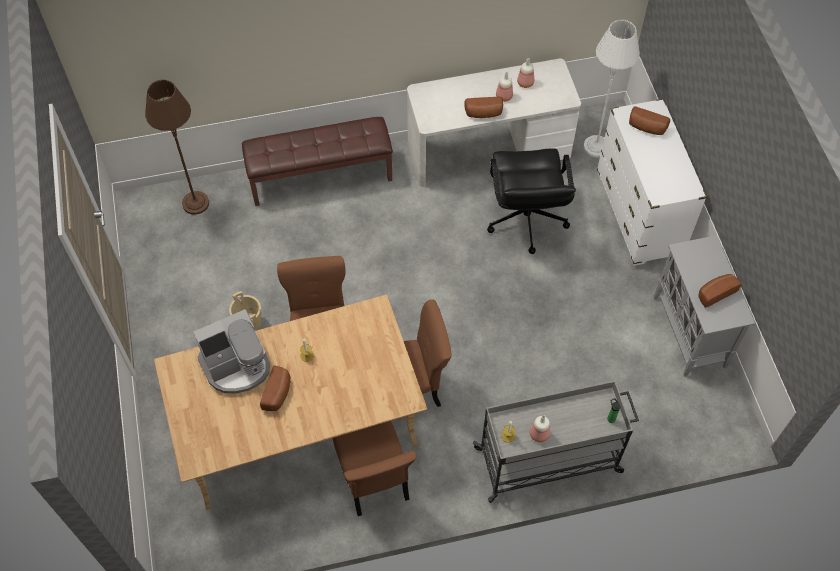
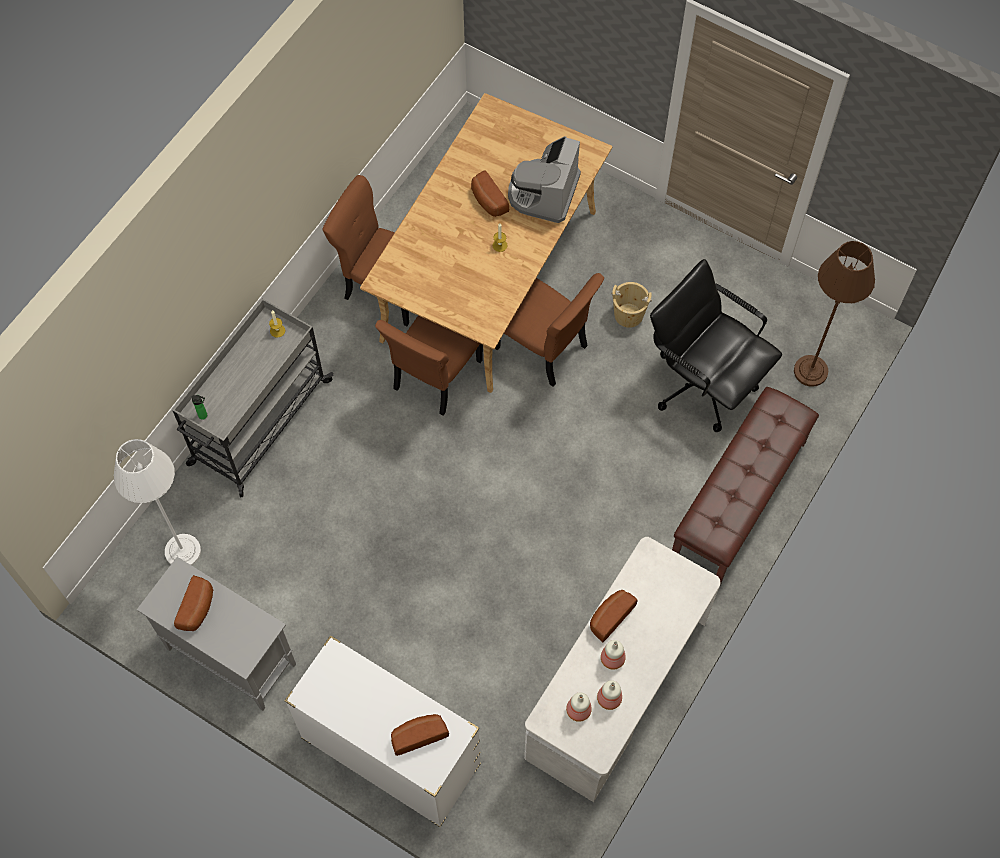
camera: 135 degrees right, 5 degrees up
black office chair [487,148,576,254] -> black office chair moved to [650,259,782,432]
bottle [530,415,550,442] -> bottle moved to [566,692,592,722]
white floor lamp [584,20,640,157] -> white floor lamp moved to [114,439,201,565]

